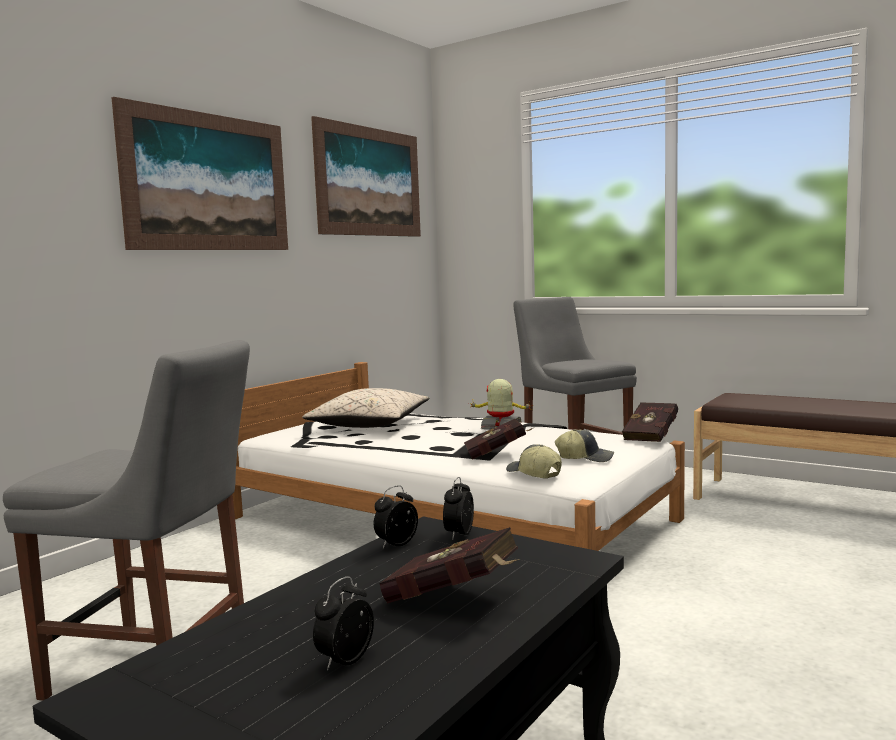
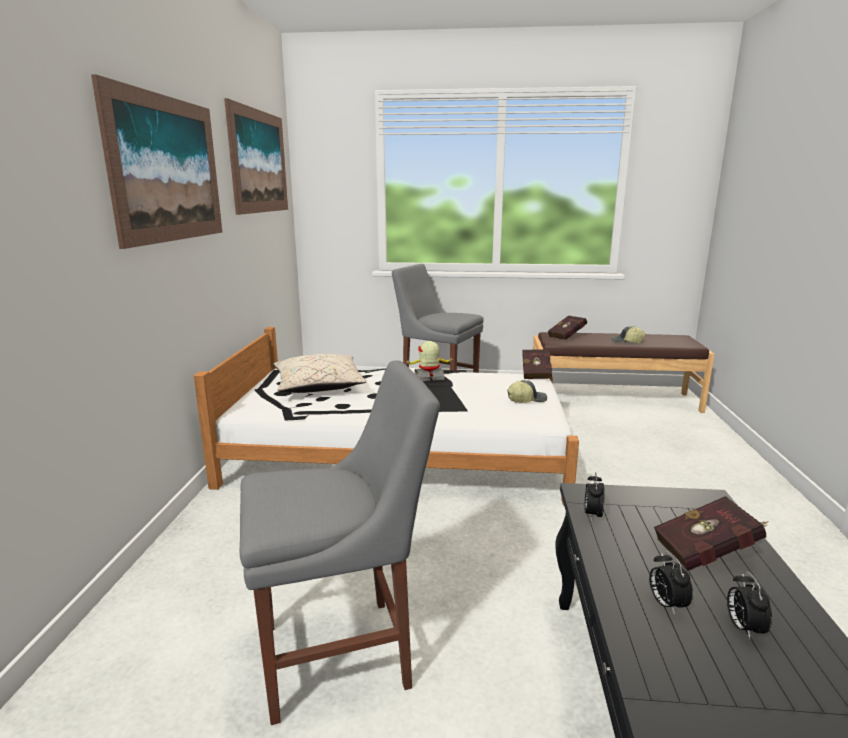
camera: 30 degrees left, 10 degrees up
alarm clock [443,477,474,539] -> alarm clock moved to [649,551,693,615]
red book [464,419,533,460] -> red book moved to [548,315,587,340]
cap [506,444,562,479] -> cap moved to [611,326,646,343]

